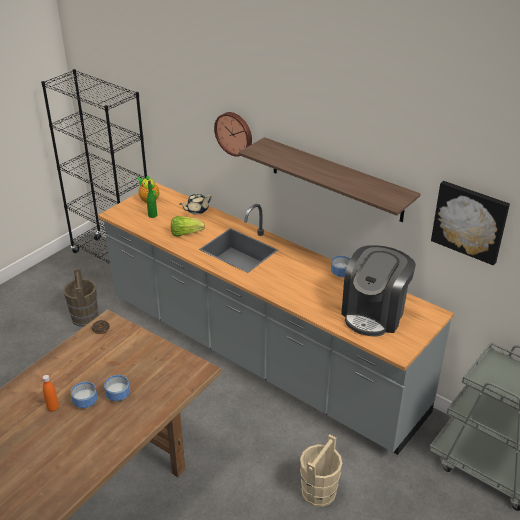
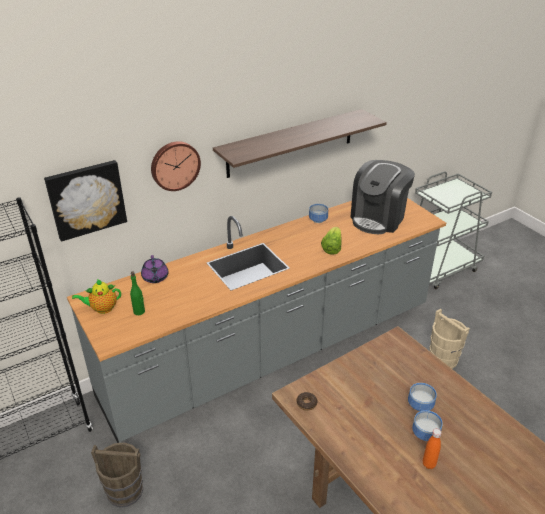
camera: 70 degrees left, 0 degrees up
lettuce [171,216,205,237] -> lettuce moved to [321,227,341,255]
beige teapot [179,194,212,215] -> purple teapot [141,255,169,283]
coffee machine [341,245,416,336] -> coffee machine turned 75 degrees clockwise [350,160,415,234]
picture [431,181,510,265] -> picture moved to [44,160,127,242]

